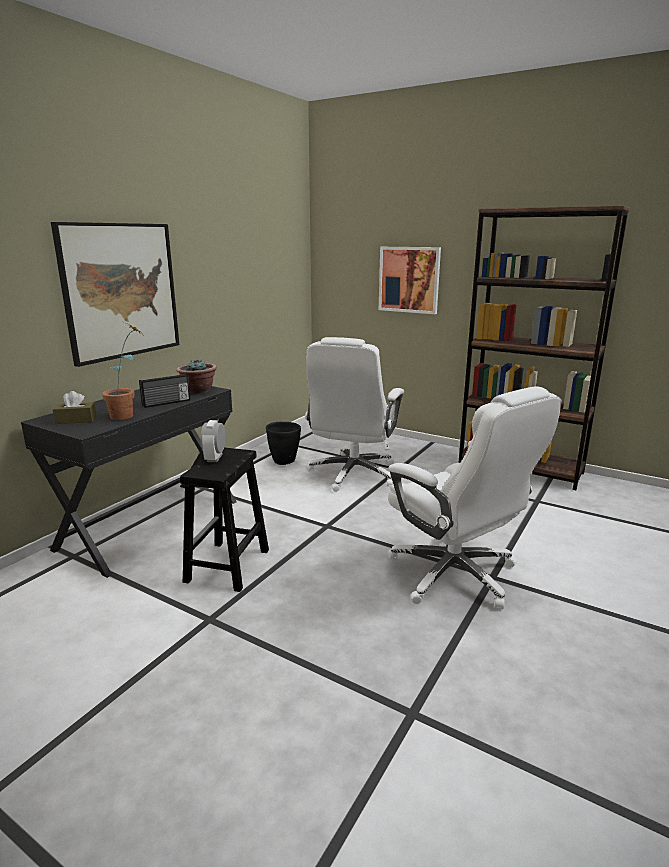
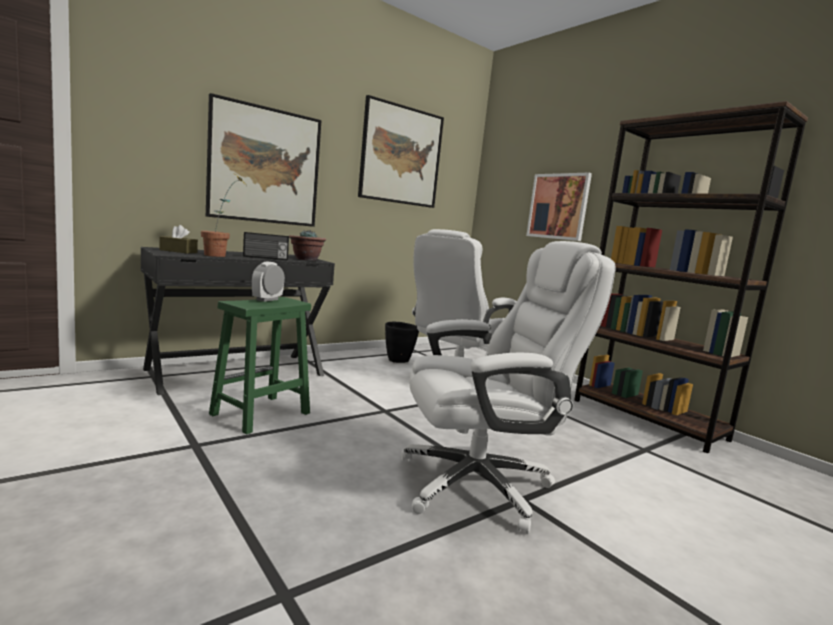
camera: 20 degrees right, 10 degrees down
black stool [180,448,269,592] -> green stool [209,297,311,434]
white office chair [388,386,561,609] -> white office chair turned 90 degrees counterclockwise [401,241,616,534]
none -> picture [358,95,444,208]

